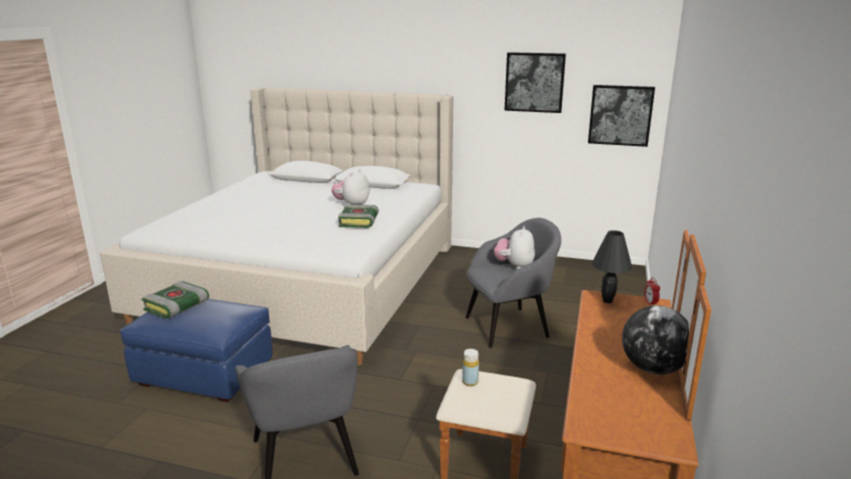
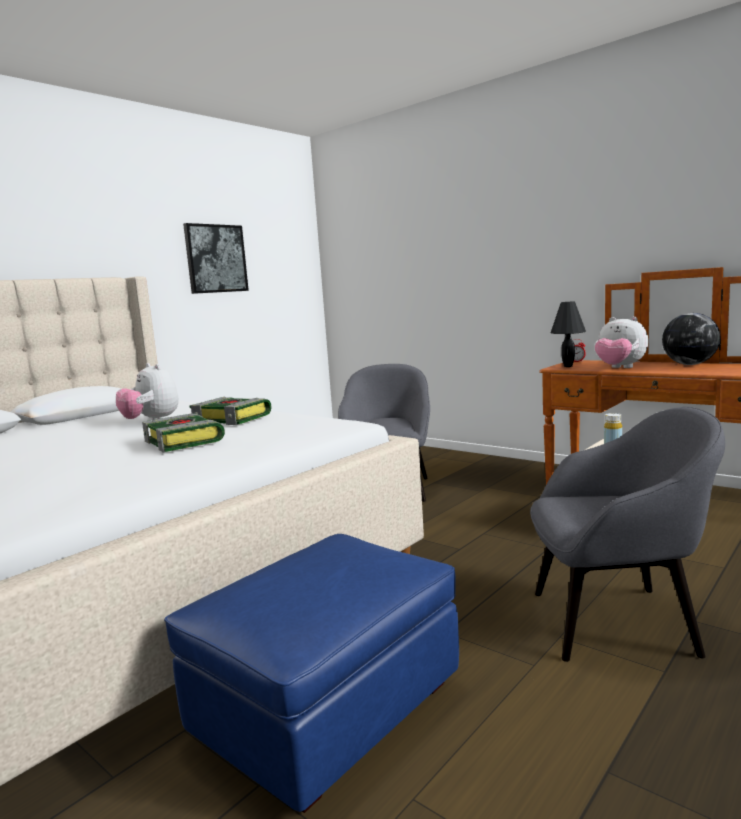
camera: 65 degrees left, 10 degrees down
book [142,281,209,319] -> book moved to [142,413,225,452]
plush toy [494,226,535,269] -> plush toy moved to [595,316,648,368]
picture [588,85,655,147] -> none

